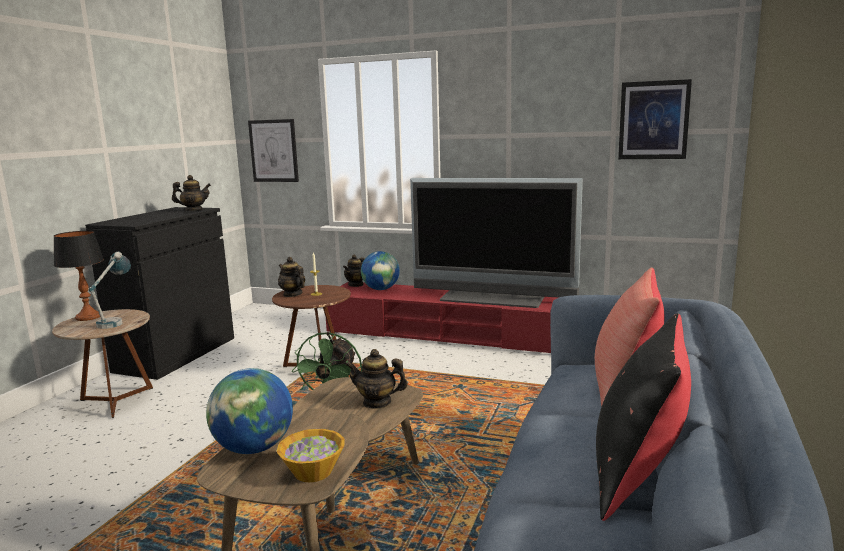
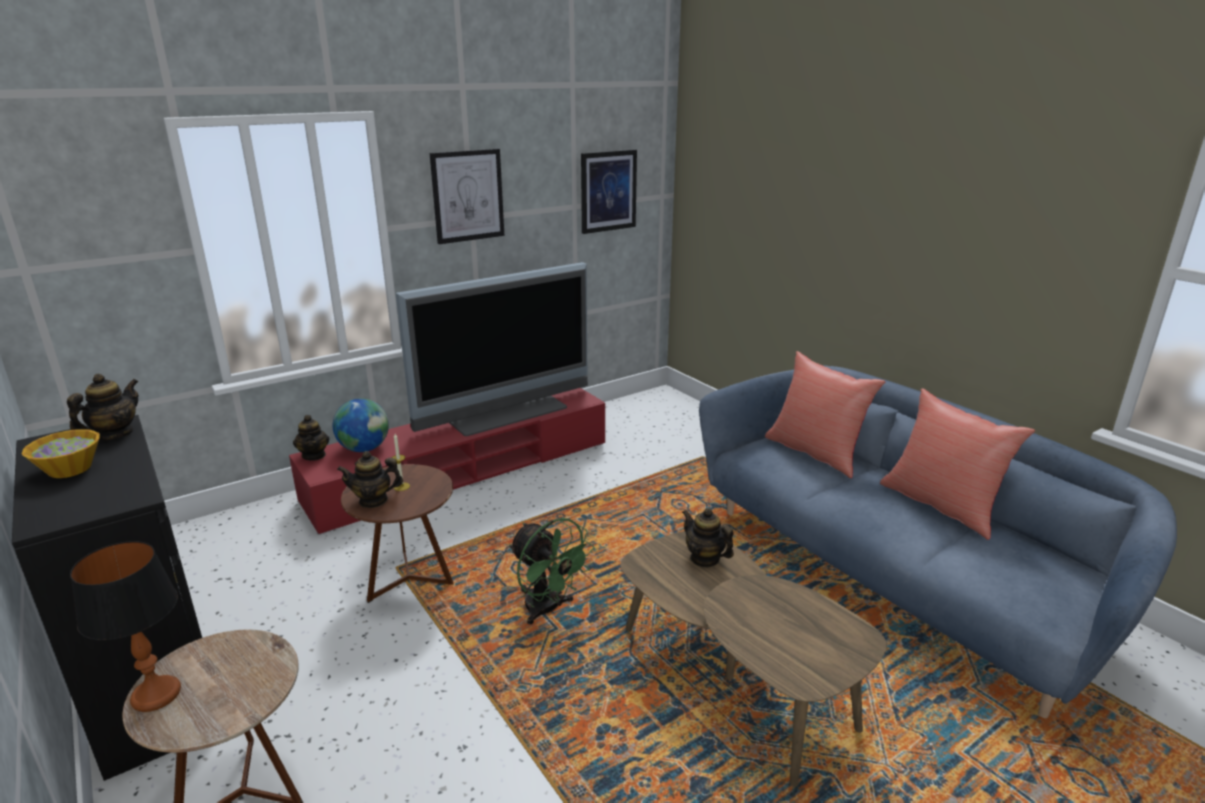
camera: 55 degrees left, 10 degrees up
table lamp [89,252,131,329] -> none
globe [206,368,293,454] -> none
picture [248,119,299,182] -> picture moved to [430,149,504,244]
bowl [277,429,345,482] -> bowl moved to [22,429,100,478]
teapot [346,349,408,409] -> teapot turned 90 degrees clockwise [682,508,734,568]
black pillow [596,313,691,521] -> red pillow [880,388,1035,540]

